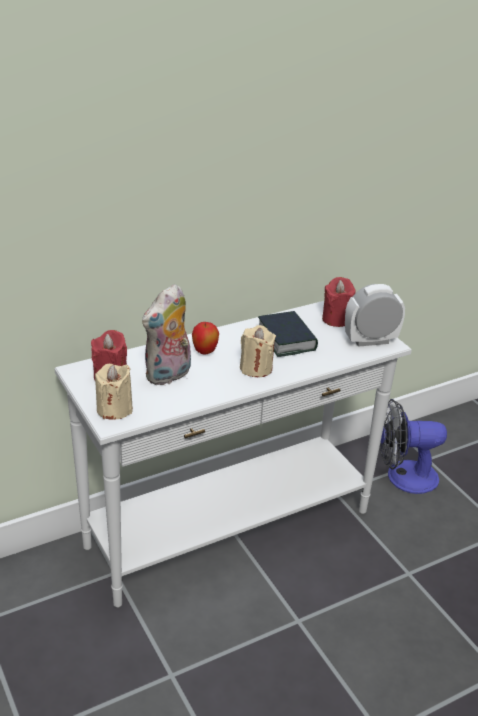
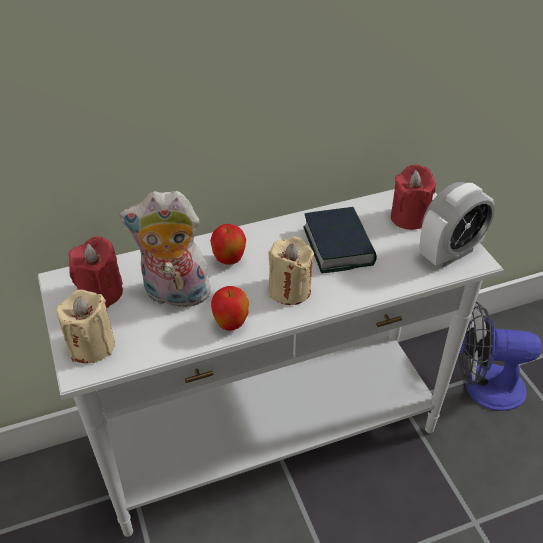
camera: 10 degrees right, 10 degrees up
plush toy [142,284,191,385] -> plush toy turned 45 degrees clockwise [120,191,213,308]
alarm clock [345,284,405,347] -> alarm clock turned 150 degrees clockwise [419,182,495,268]
none -> apple [211,286,249,331]

